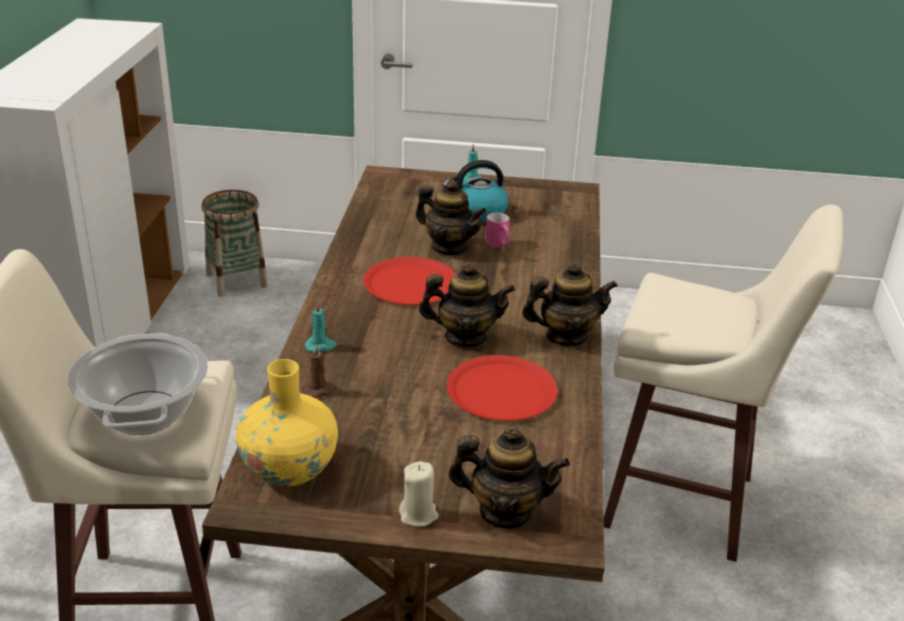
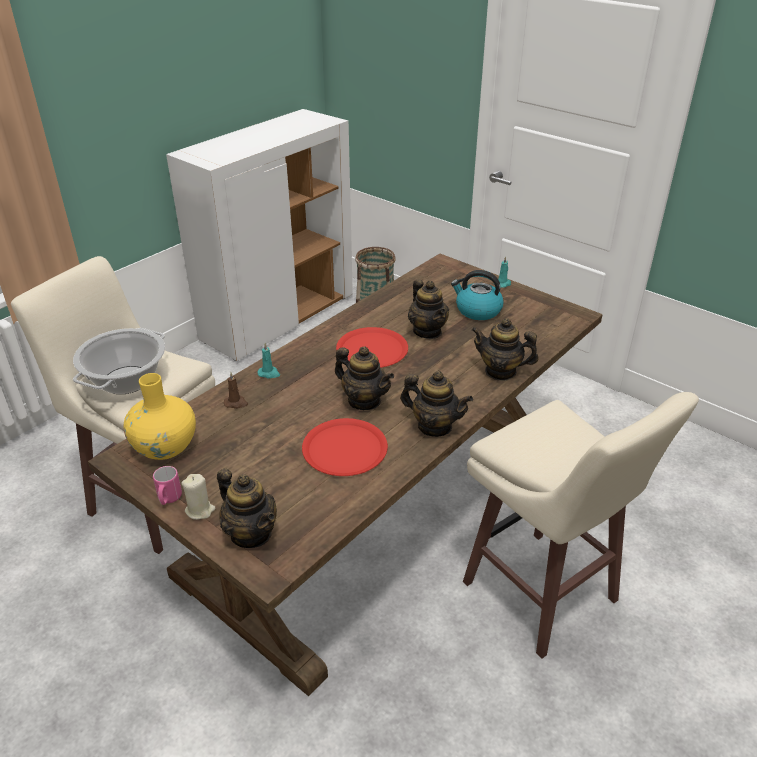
camera: 35 degrees right, 5 degrees up
pink mug [485,213,510,248] -> pink mug moved to [153,466,182,505]
none -> teapot [471,318,539,381]

